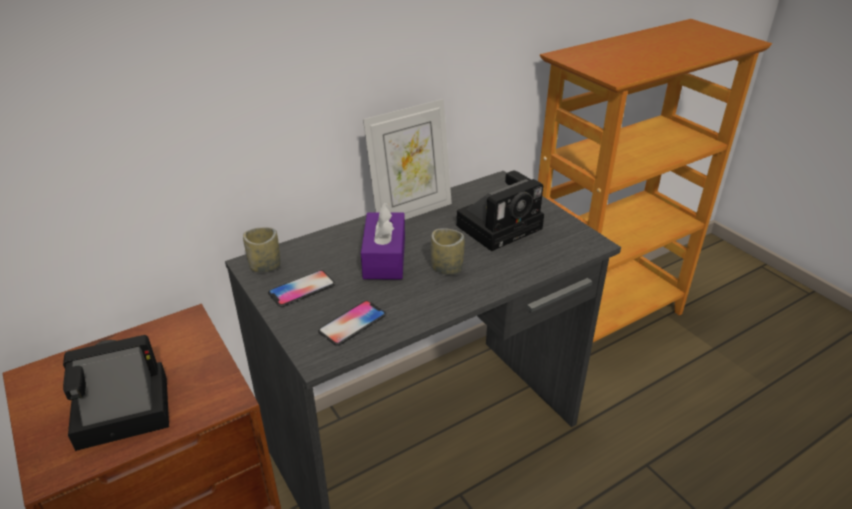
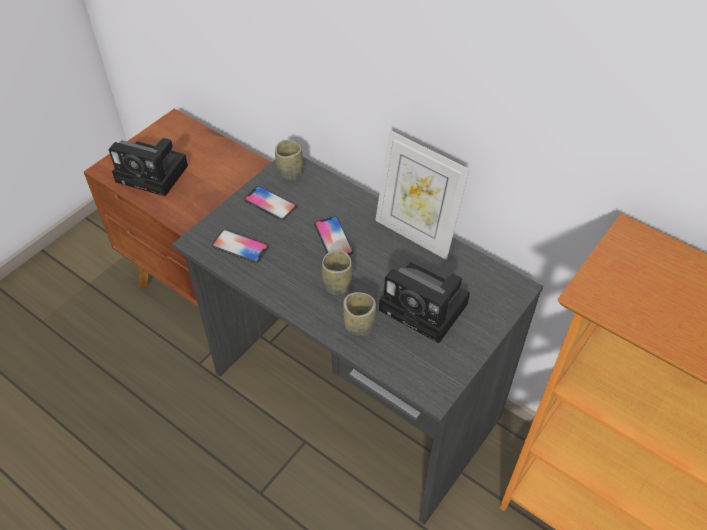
camera: 70 degrees right, 15 degrees up
camera [63,335,169,451] -> camera turned 150 degrees clockwise [109,138,188,196]
purple tissue box [361,202,405,279] -> phone [314,216,354,255]
none -> cup [343,292,376,336]

